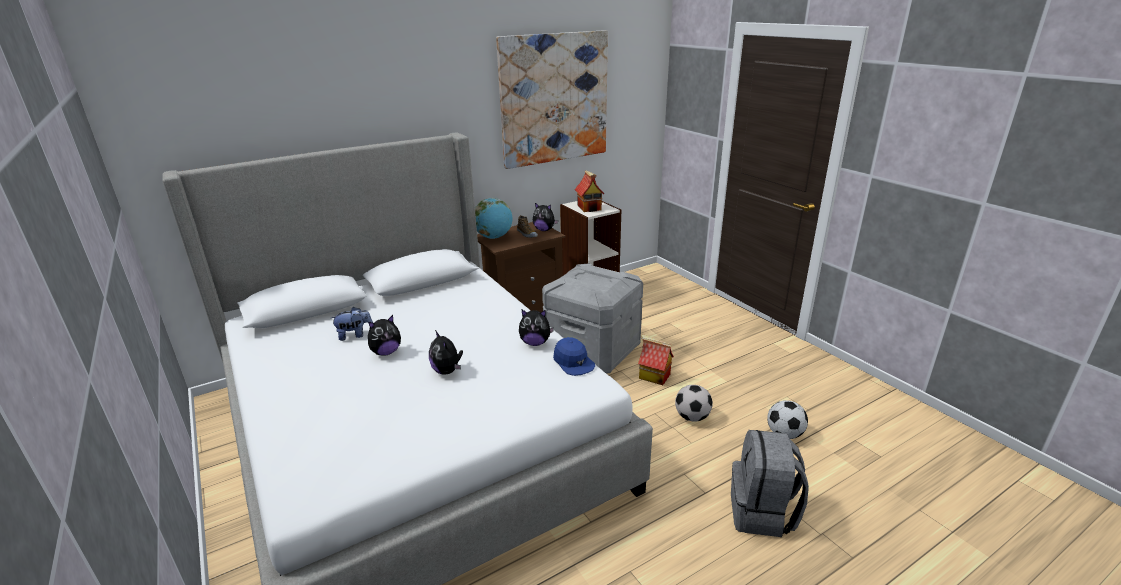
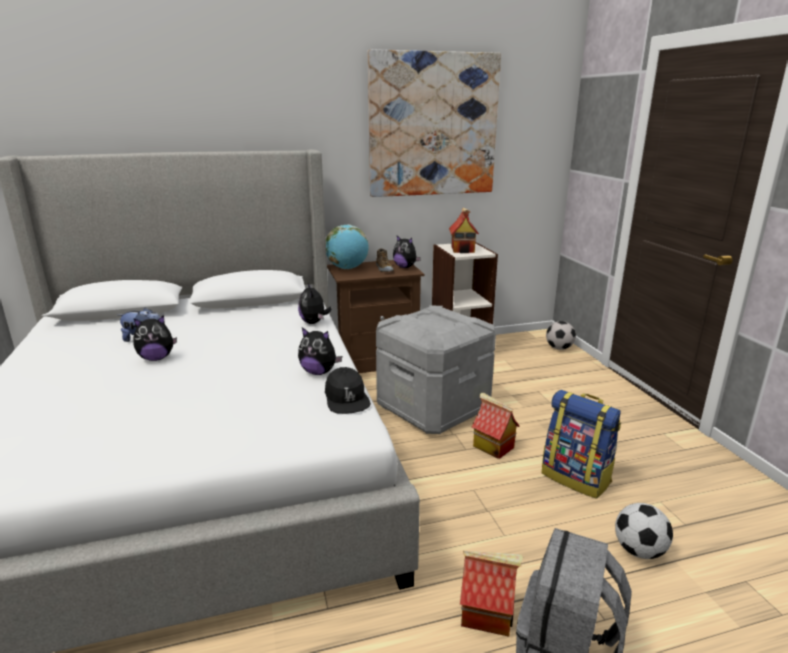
camera: 15 degrees right, 5 degrees down
plush toy [429,330,463,375] -> plush toy moved to [298,283,332,324]
blue cap [553,337,595,376] -> black cap [325,367,371,414]
football [675,385,713,421] -> football moved to [546,321,576,350]
none -> toy house [460,551,523,637]
none -> backpack [542,390,621,499]

